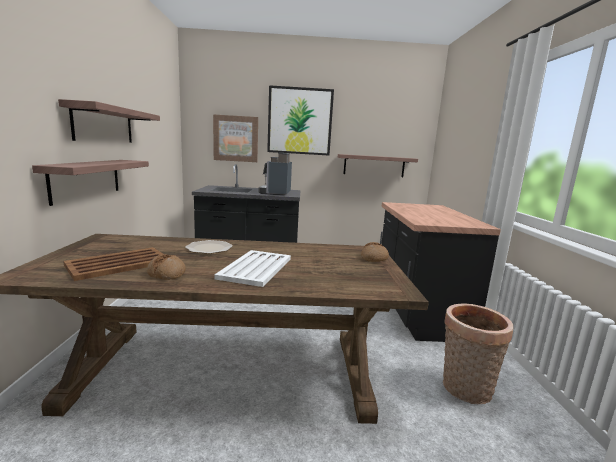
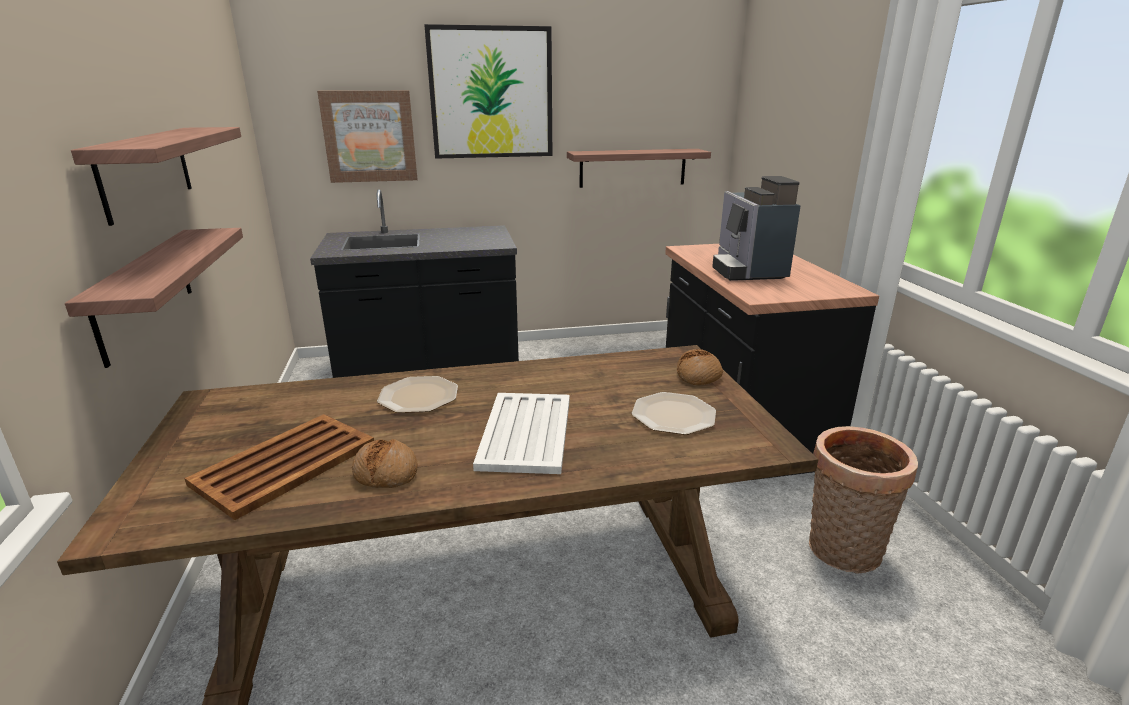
camera: 10 degrees left, 10 degrees up
coffee machine [259,153,292,196] -> coffee machine moved to [712,176,801,281]
none -> plate [631,392,716,435]

